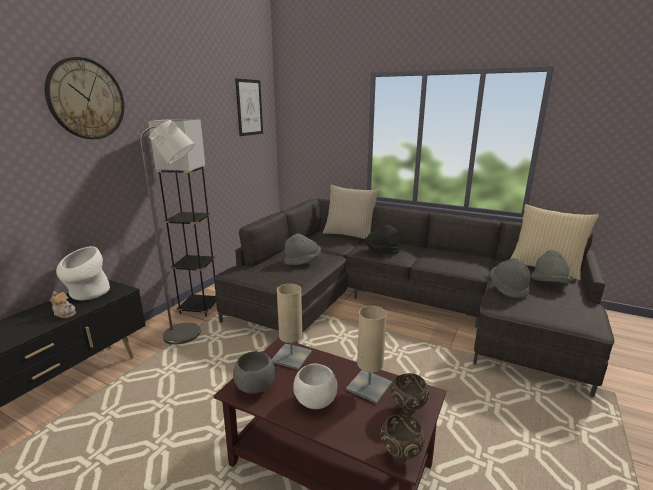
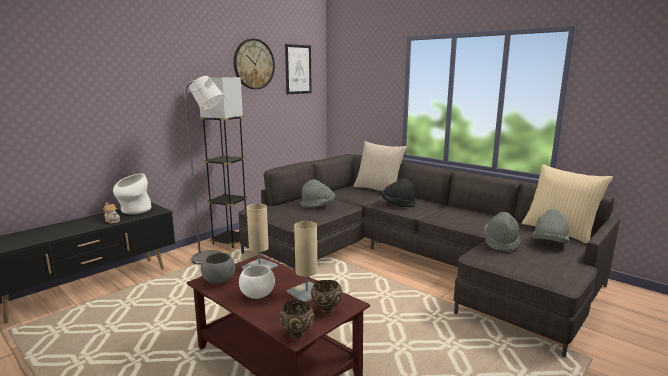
camera: 15 degrees right, 5 degrees down
wall clock [45,57,124,139] -> wall clock moved to [234,39,275,89]

